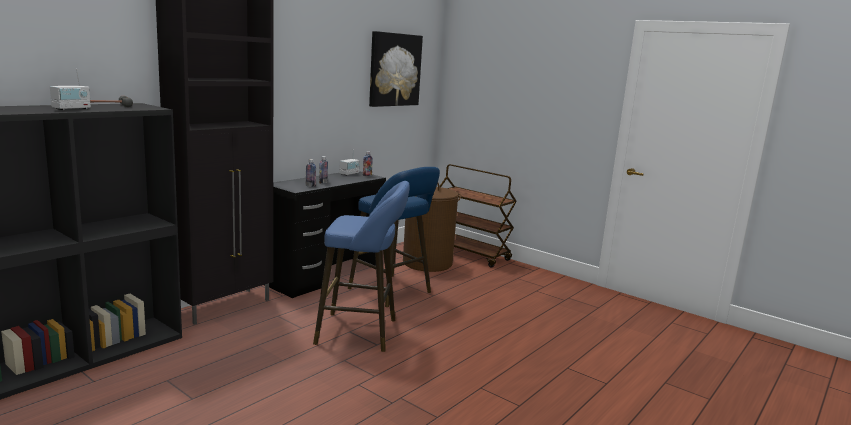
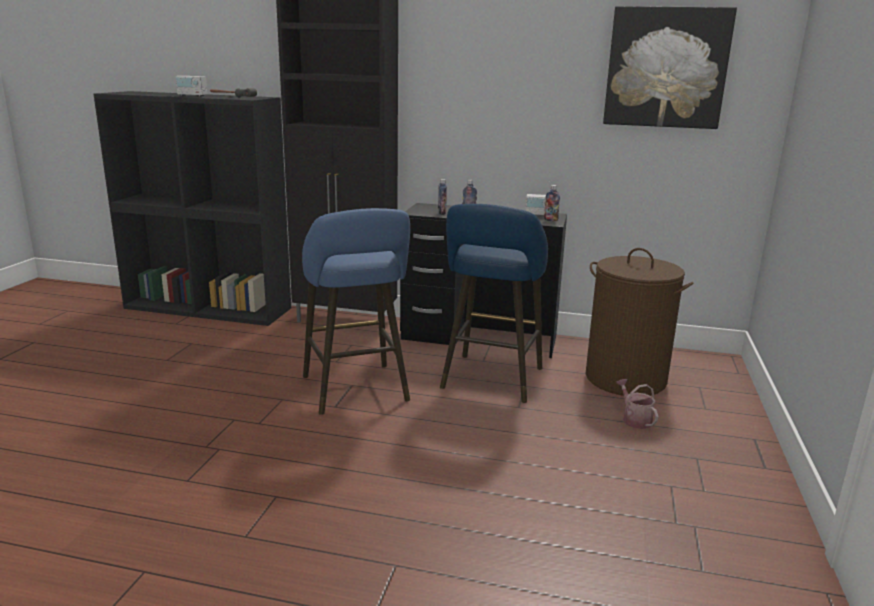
camera: 65 degrees right, 5 degrees up
brown cart [439,164,517,268] -> none
none -> watering can [616,379,658,429]

